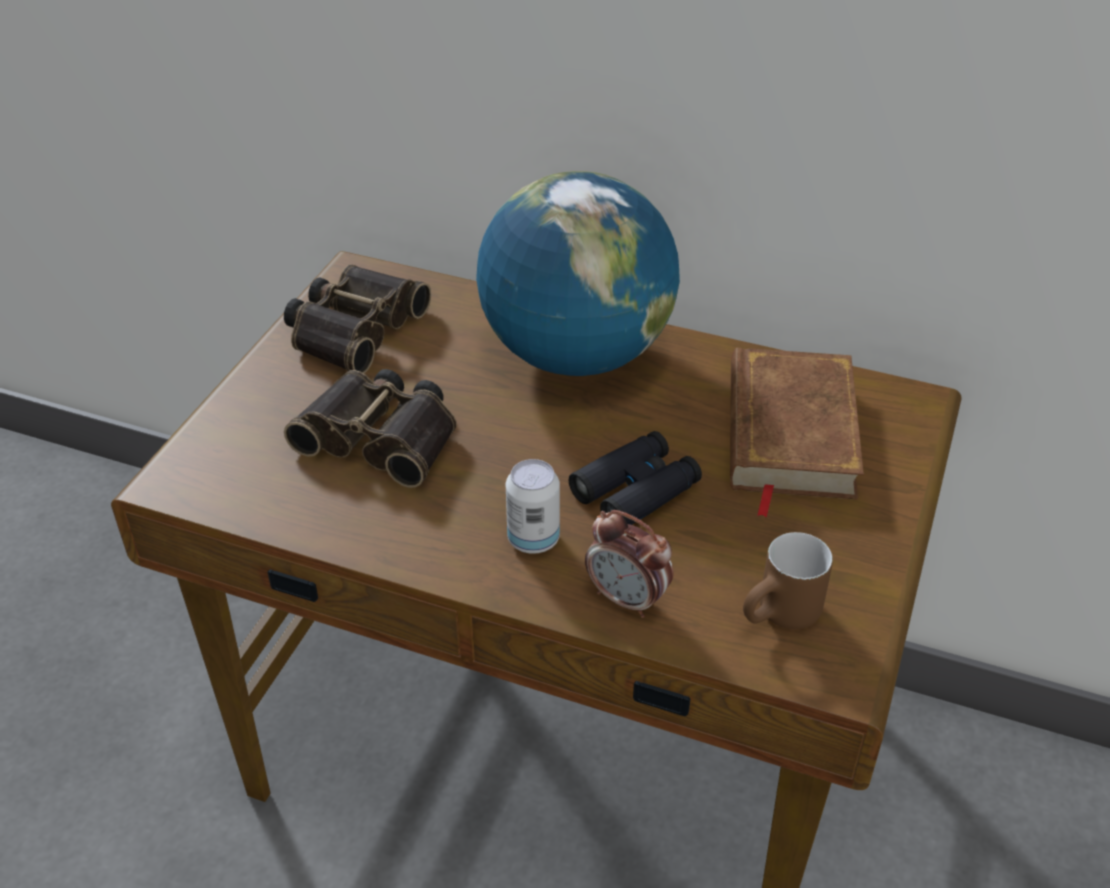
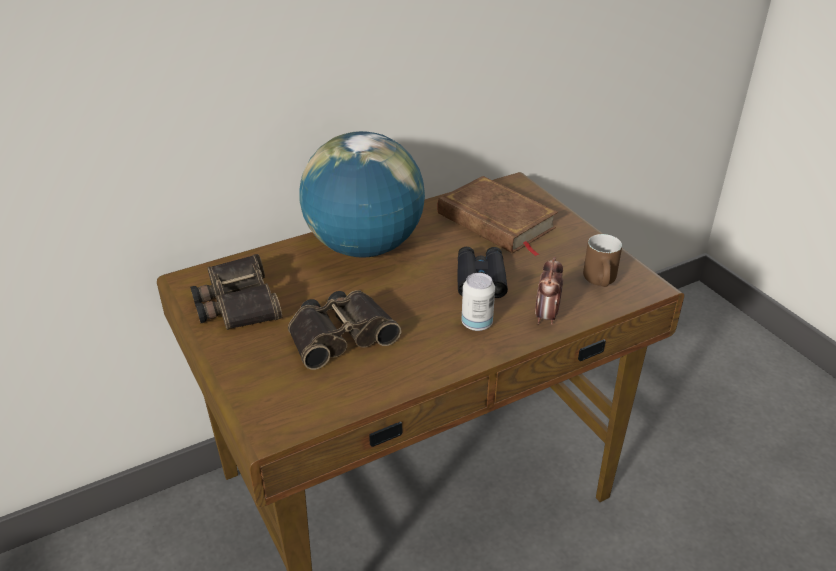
camera: 50 degrees left, 5 degrees down
alarm clock [585,510,673,618] -> alarm clock turned 120 degrees clockwise [535,257,563,325]

